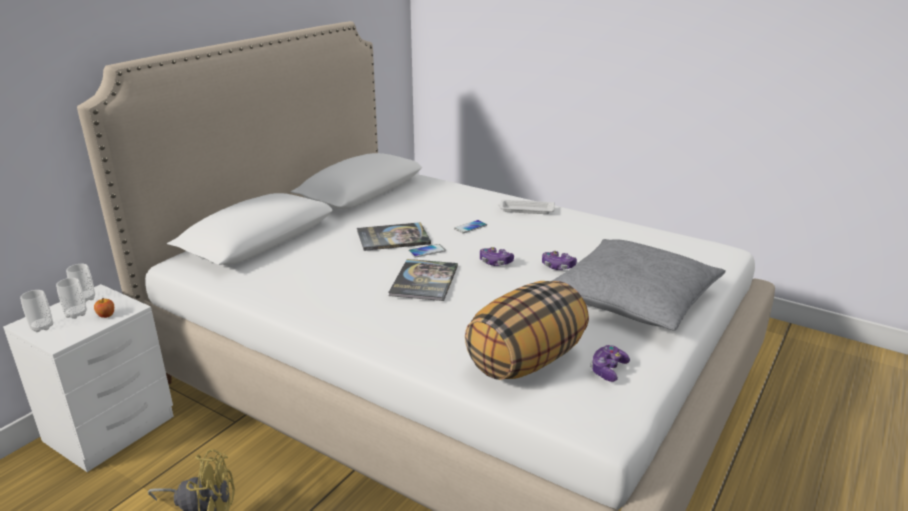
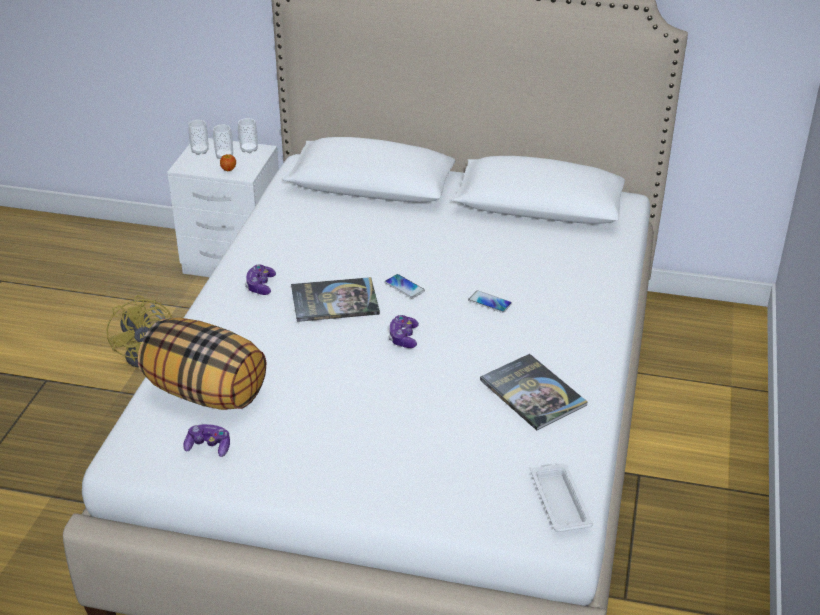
camera: 70 degrees right, 10 degrees up
book [357,222,431,251] -> book moved to [480,354,588,430]
white tray [498,200,555,214] -> white tray moved to [531,464,593,532]
game controller [542,251,577,270] -> game controller moved to [245,265,276,295]
grey pillow [552,239,725,330] -> none

